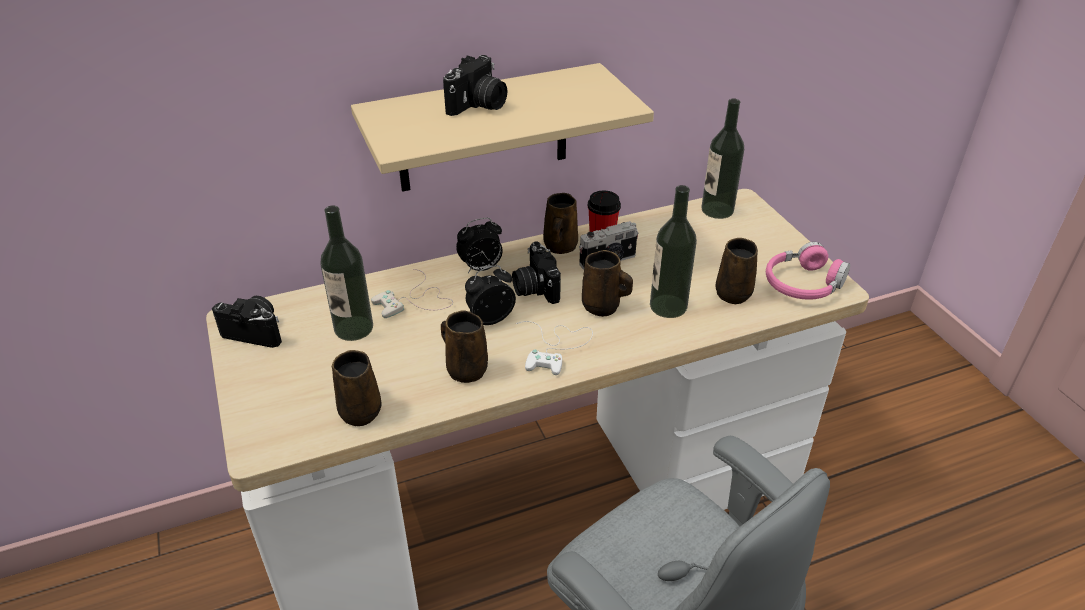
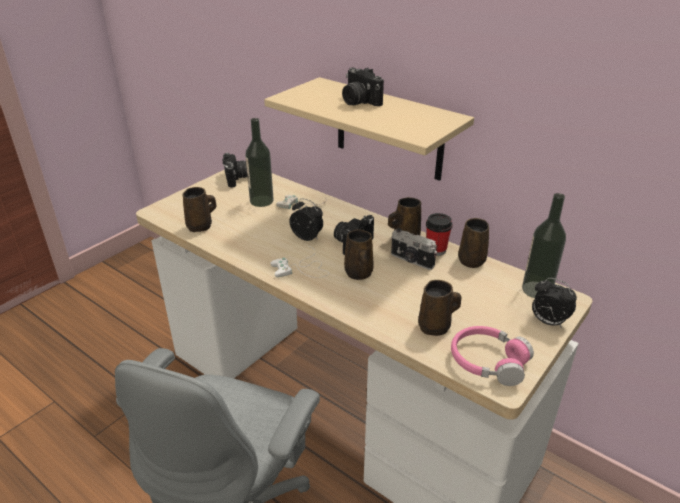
camera: 60 degrees right, 5 degrees down
brown mug [441,310,488,383] -> brown mug moved to [458,218,489,268]
camera [443,55,507,116] -> camera turned 45 degrees clockwise [342,67,384,106]
alarm clock [456,218,503,273] -> alarm clock moved to [532,278,577,329]
bottle [650,185,697,318] -> none

